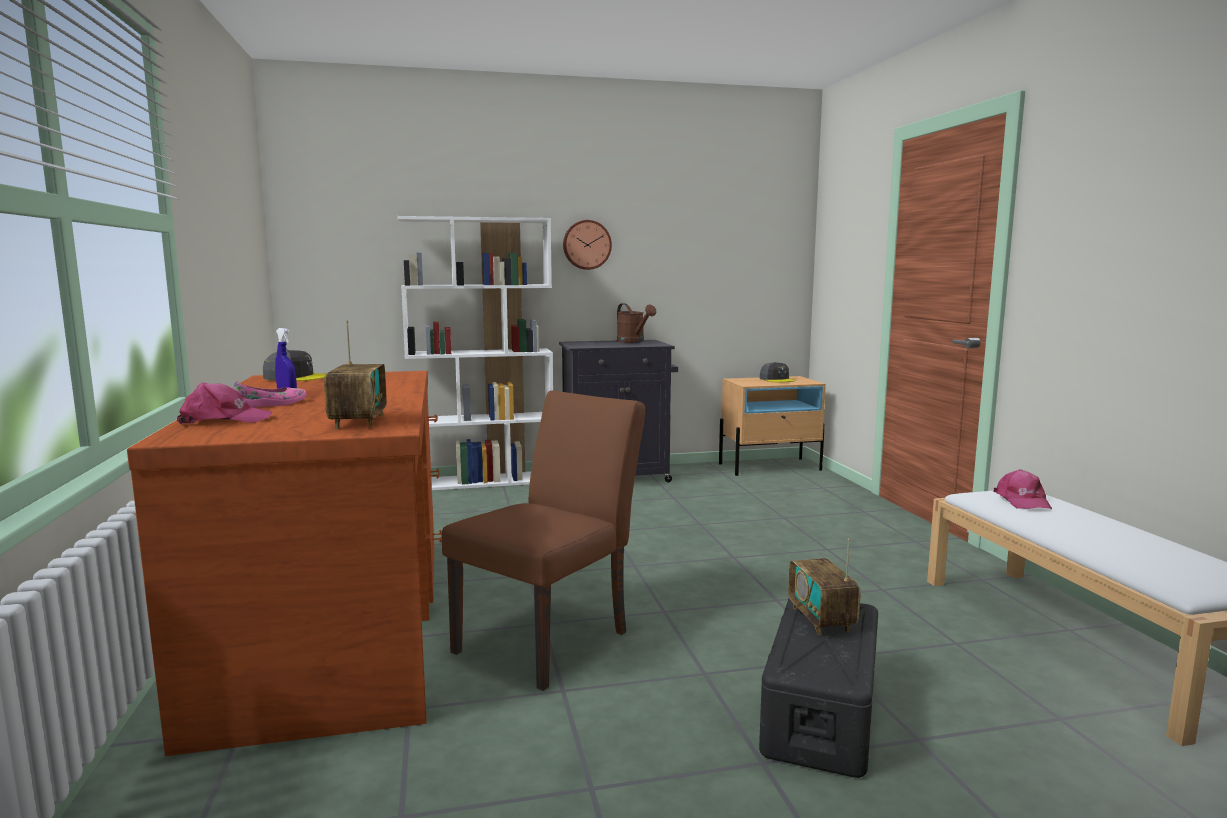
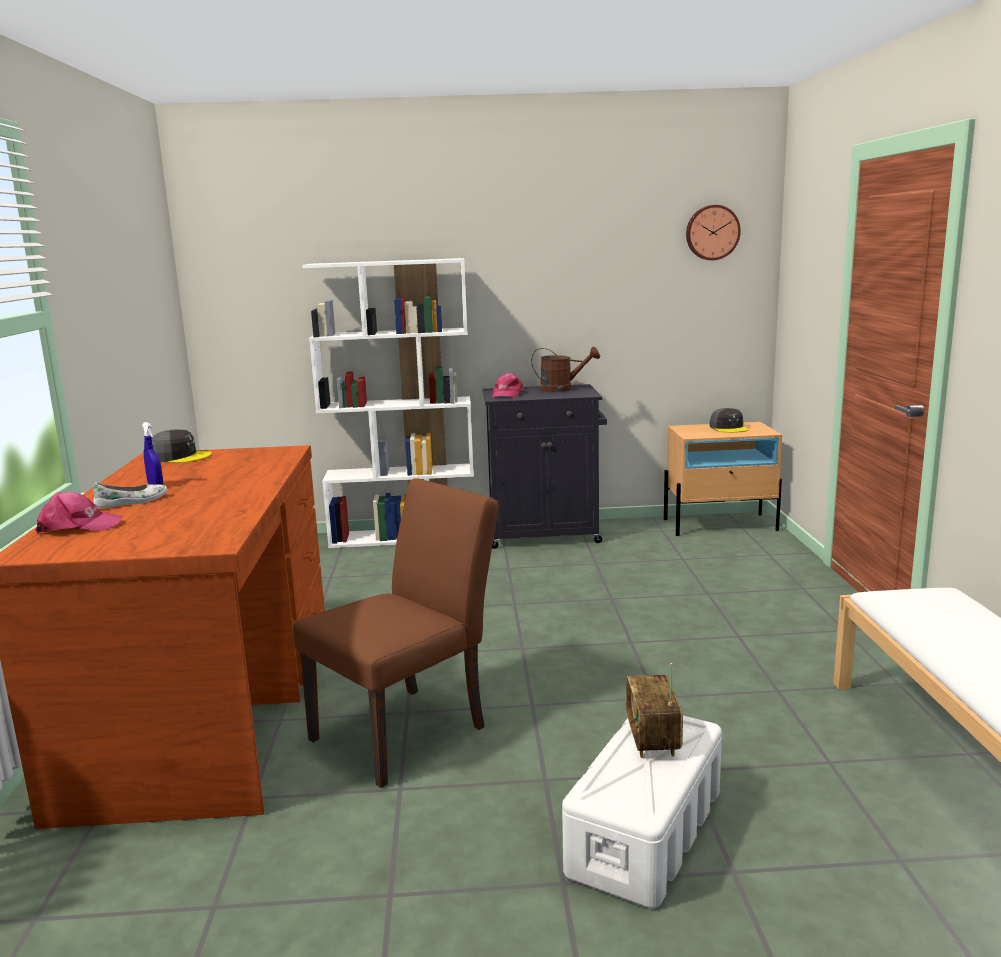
camera: 10 degrees right, 5 degrees up
pink shoe [232,381,307,408] -> white shoe [94,482,167,508]
radio [324,321,387,429] -> none
wall clock [563,220,612,270] -> wall clock moved to [686,205,741,260]
brown watering can [617,303,656,343] -> brown watering can turned 60 degrees counterclockwise [531,347,600,392]
black storage box [759,599,878,778] -> white storage box [562,716,722,908]
pink cap [993,469,1052,509] -> pink cap moved to [492,373,524,398]

